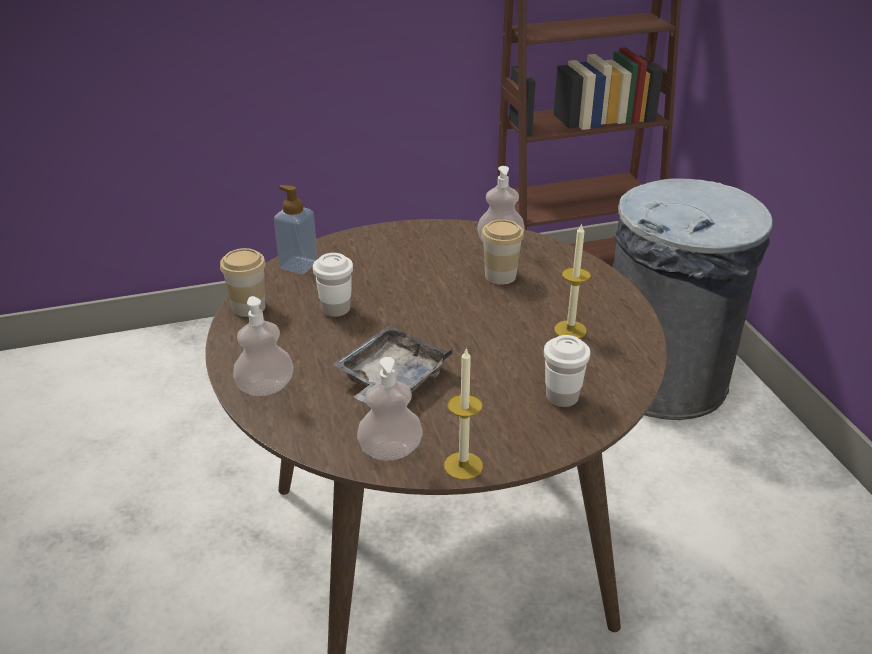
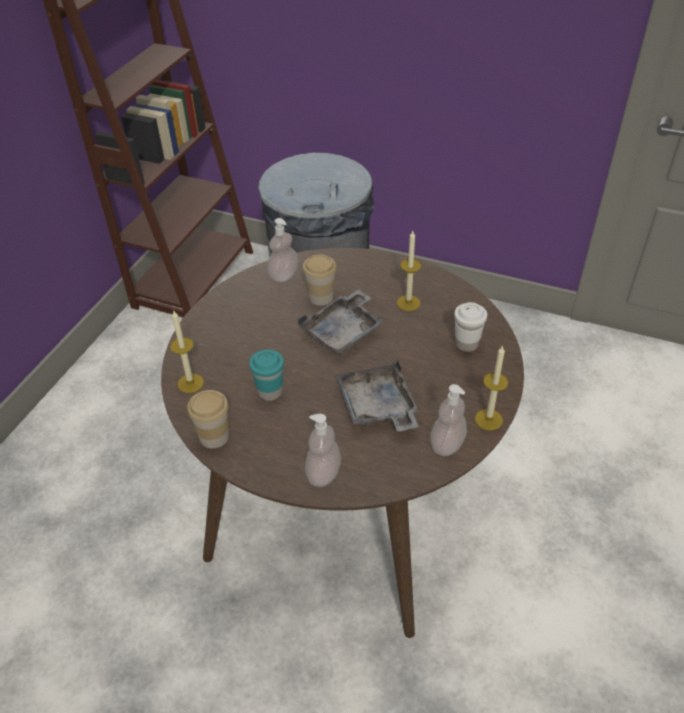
camera: 50 degrees left, 10 degrees up
soap dispenser [274,185,318,274] -> candle [170,311,204,393]
white cup [313,253,353,317] -> turquoise cup [249,350,284,401]
none -> grey tray [298,290,384,355]

